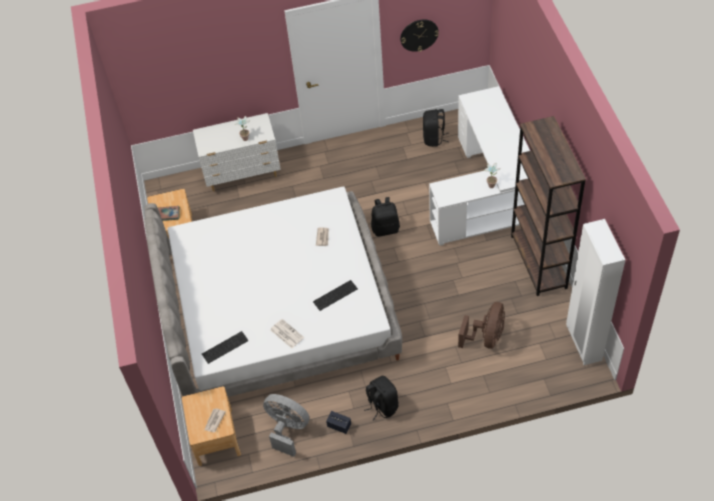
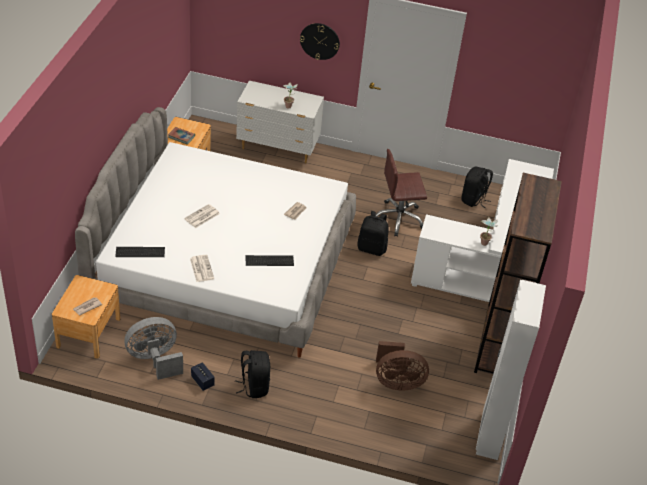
camera: 20 degrees right, 10 degrees down
grey fan [263,394,310,457] -> grey fan turned 75 degrees counterclockwise [124,317,183,380]
wall clock [400,19,439,52] -> wall clock moved to [300,23,340,60]
brown fan [458,302,505,349] -> brown fan turned 45 degrees clockwise [376,341,429,390]
none -> newspaper [184,204,220,228]
none -> brown office chair [376,149,427,237]

